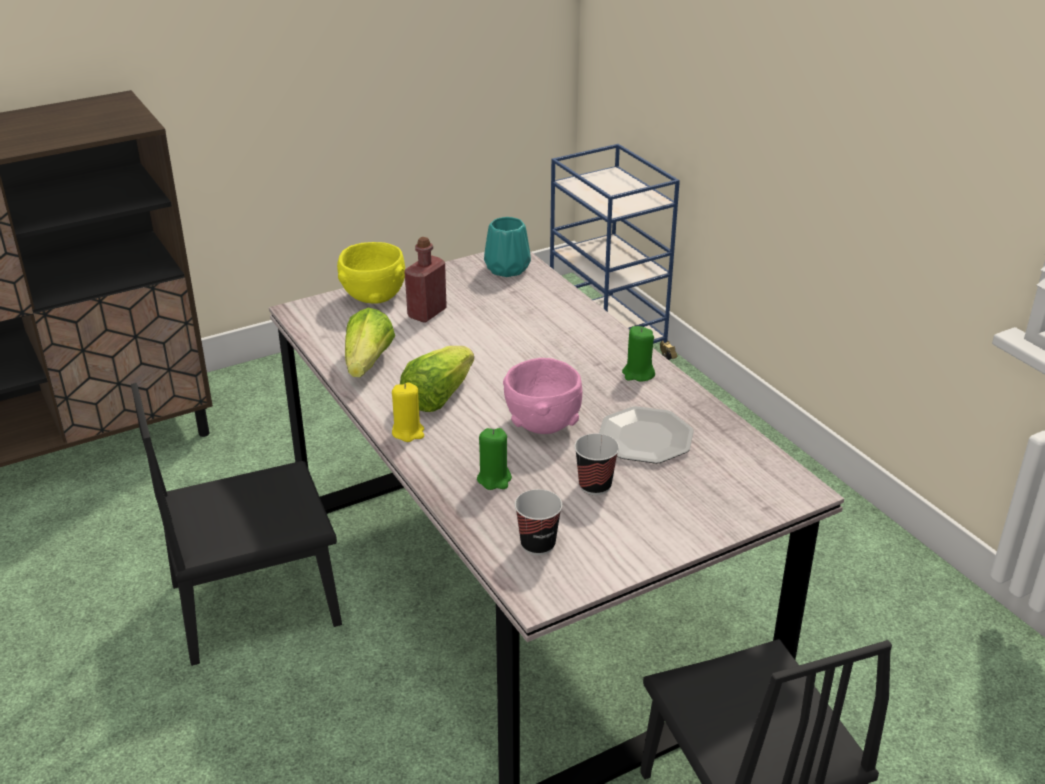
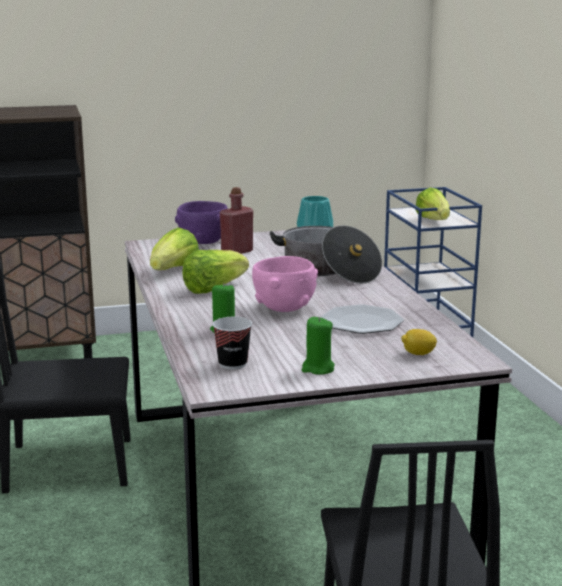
camera: 15 degrees right, 15 degrees down
yellow bowl [337,242,405,304] -> purple bowl [175,201,228,244]
yellow candle [392,382,424,442] -> none
cup [574,434,619,495] -> none
green candle [622,326,655,381] -> green candle moved to [302,317,335,375]
none -> cooking pot [270,225,382,284]
none -> lemon [401,329,437,355]
none -> lettuce [415,188,450,220]

